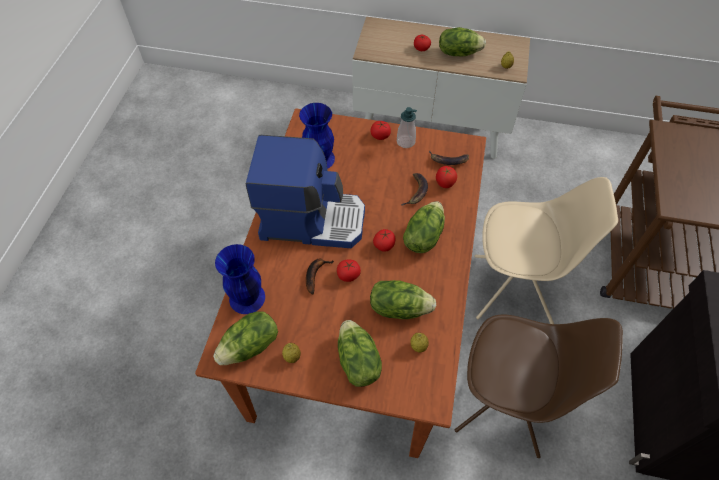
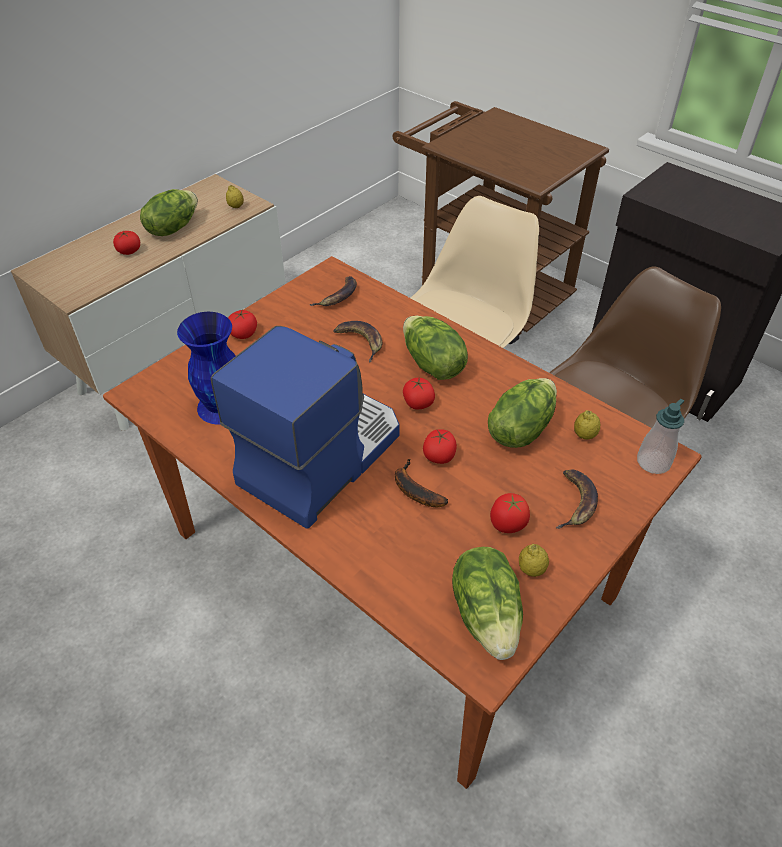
camera: 60 degrees left, 10 degrees down
blue vase [215,244,265,314] -> none
lettuce [338,320,382,387] -> banana [556,470,598,529]
soap dispenser [397,107,417,148] -> soap dispenser moved to [637,399,684,474]
tomato [436,166,457,188] -> tomato moved to [490,493,530,533]

